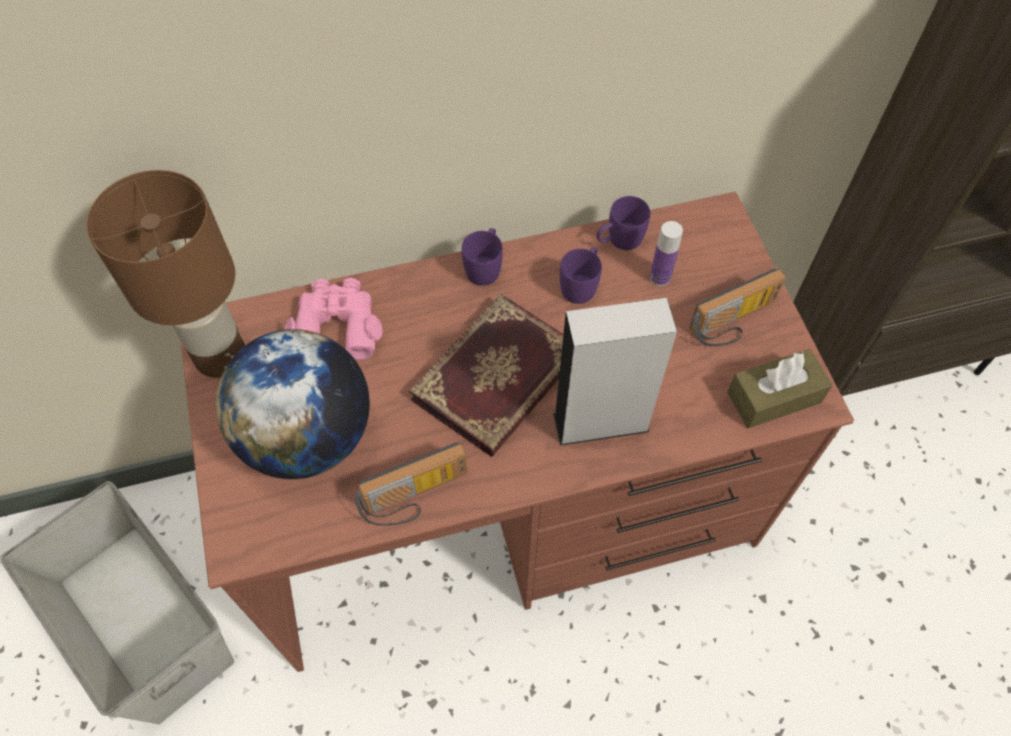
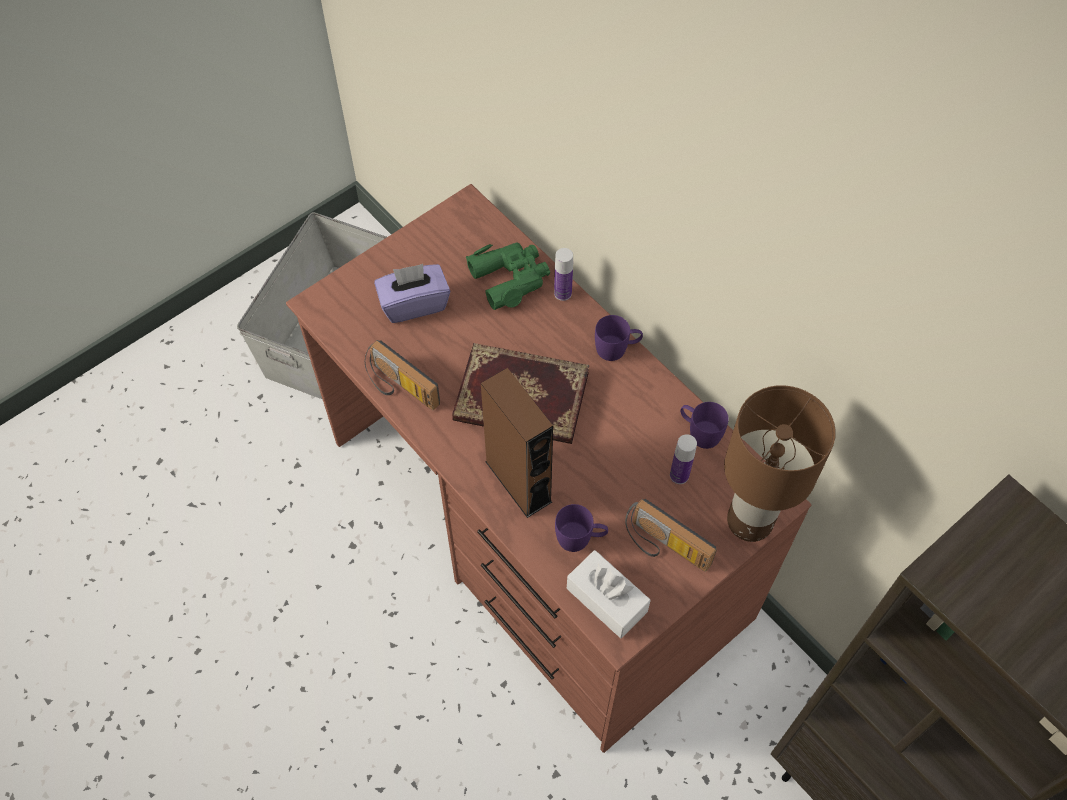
camera: 65 degrees right, 0 degrees up
brown table lamp [86,170,245,378] -> brown table lamp moved to [724,385,836,542]
globe [216,329,370,479] -> purple tissue box [374,264,450,323]
pink binoculars [285,278,383,360] -> green binoculars [466,242,550,310]
grey speaker [553,297,677,446] -> brown speaker [481,368,553,518]
purple mug [560,247,602,304] -> purple mug moved to [555,504,608,552]
brown tissue box [727,349,832,428] -> white tissue box [567,550,651,638]
none -> bottle [554,248,573,301]

